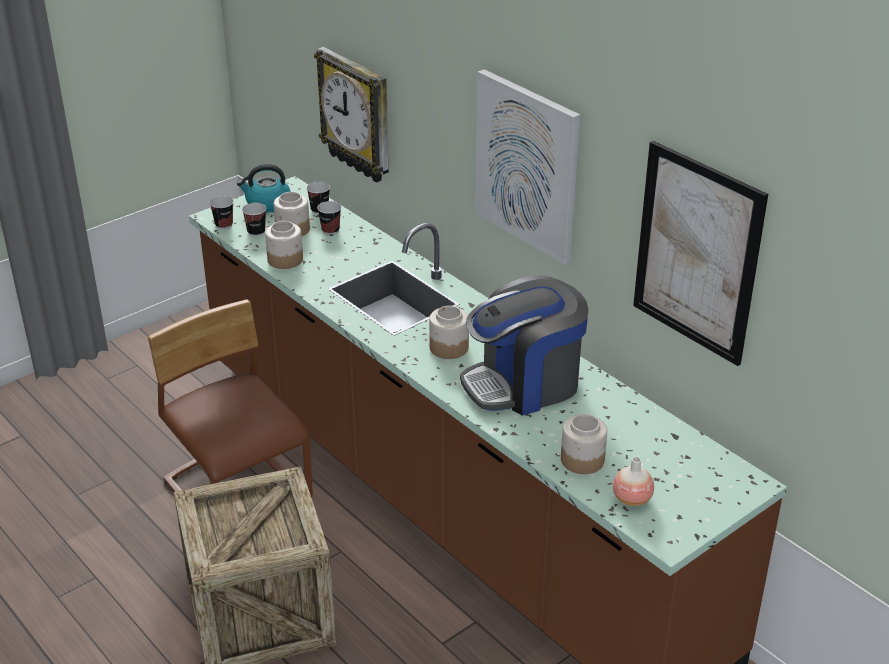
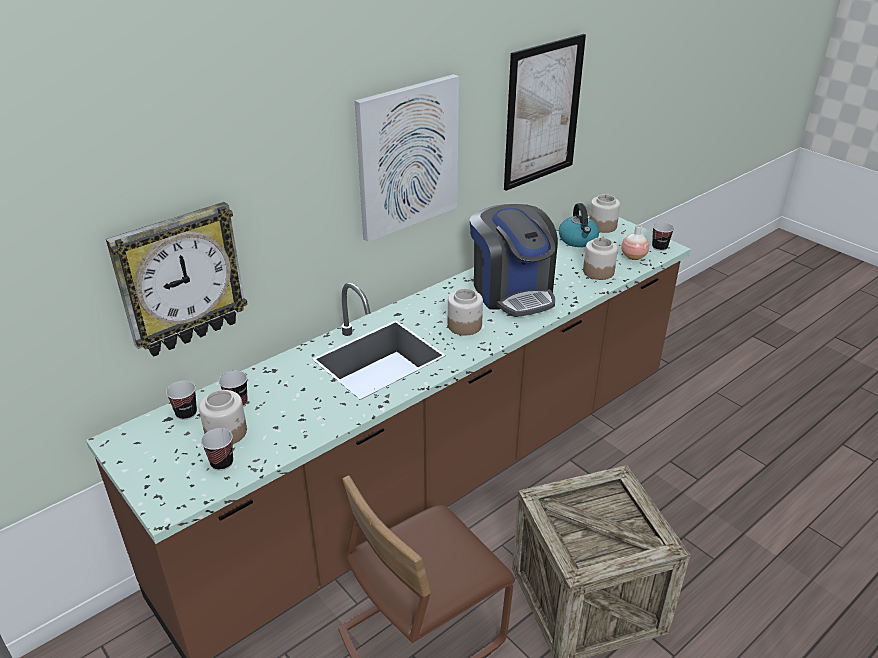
camera: 90 degrees left, 0 degrees up
cup [209,196,234,229] -> cup moved to [652,222,674,251]
kettle [237,164,291,213] -> kettle moved to [559,203,599,247]
jar [265,221,303,269] -> jar moved to [589,194,620,233]

